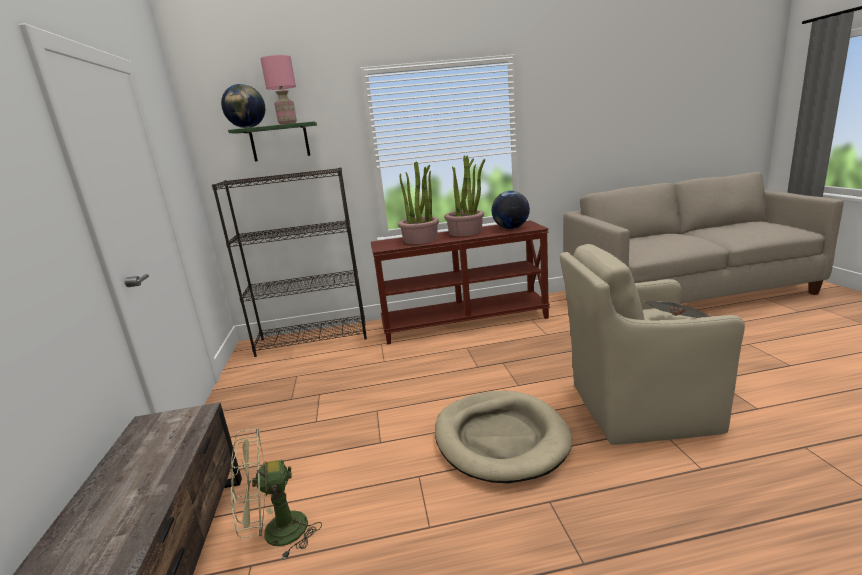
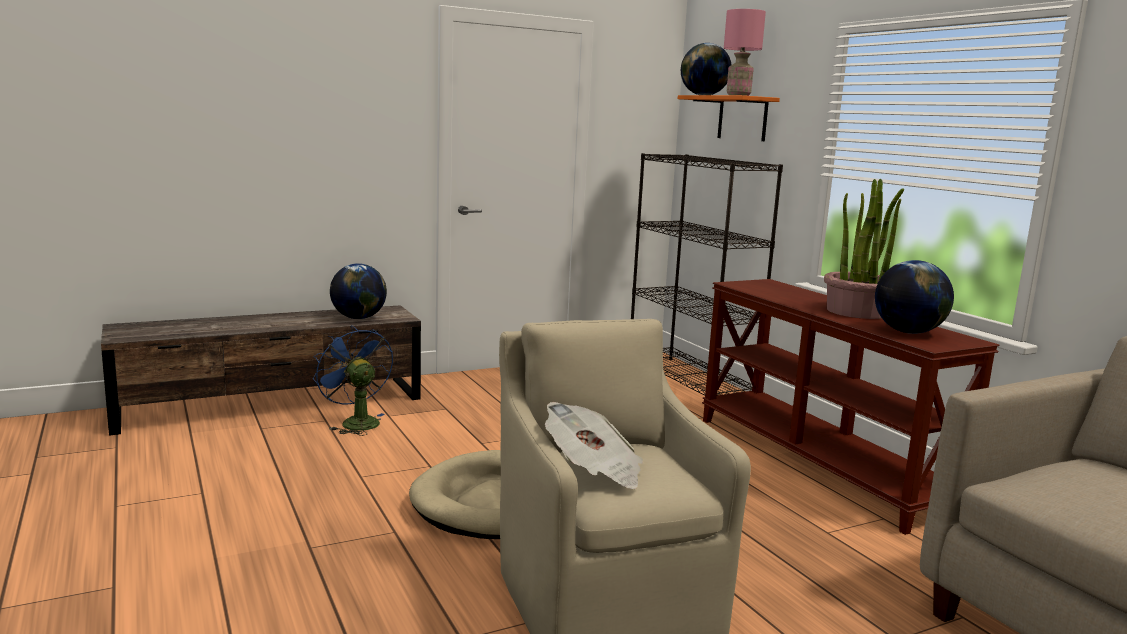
camera: 70 degrees right, 5 degrees down
green shelf [228,121,317,161] -> orange shelf [678,95,780,141]
green fan [231,428,322,560] -> blue fan [313,326,393,436]
potted plant [398,161,439,244] -> none
none -> globe [330,263,387,319]

